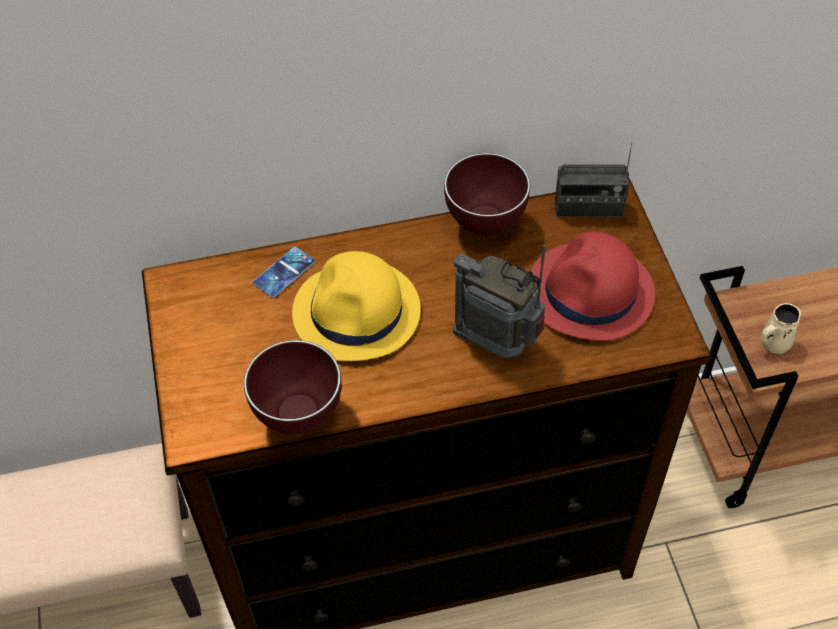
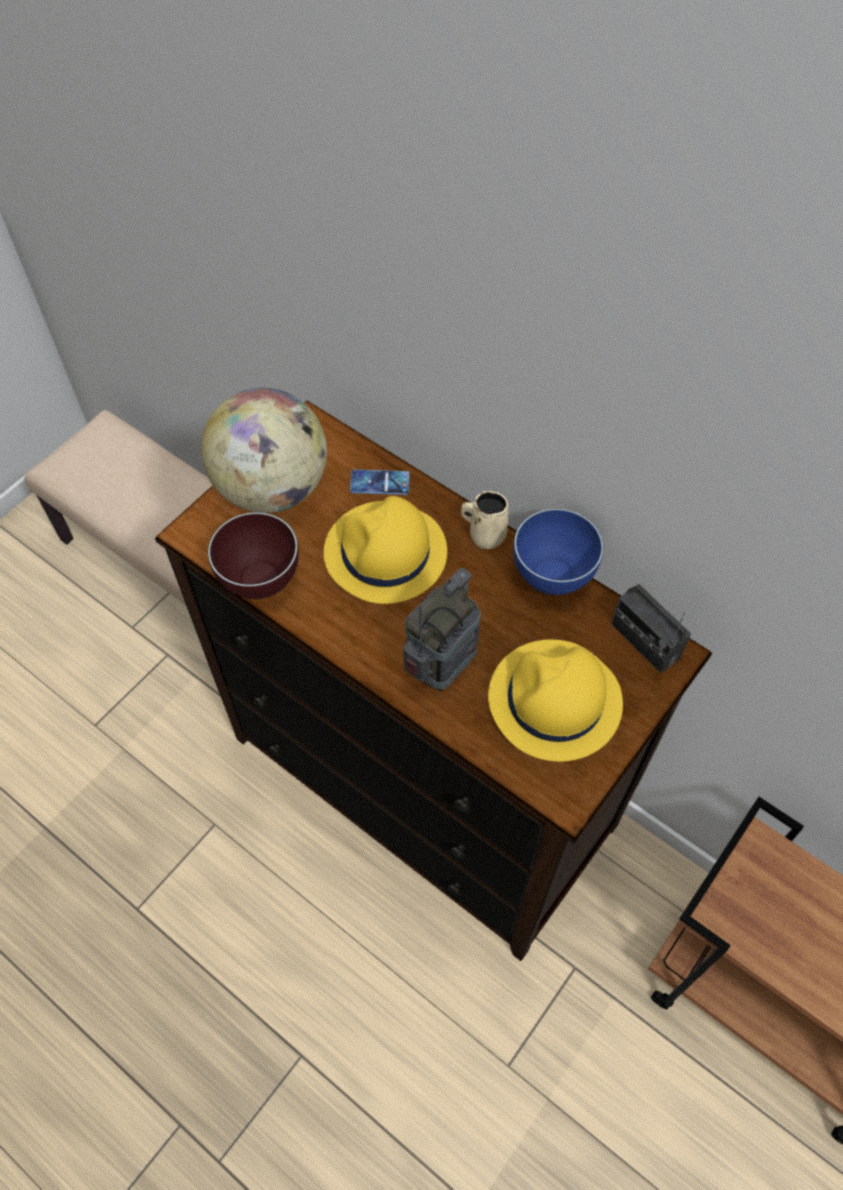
camera: 50 degrees right, 5 degrees up
brown bowl [444,153,530,235] -> blue bowl [513,508,604,595]
radio [453,245,546,359] -> radio turned 45 degrees clockwise [404,568,481,691]
red hat [531,231,655,341] -> yellow hat [488,639,623,762]
beige mug [760,303,801,354] -> beige mug moved to [461,491,508,549]
none -> globe [201,388,327,513]

